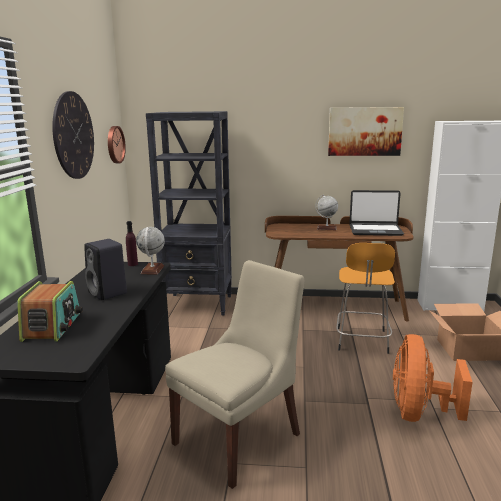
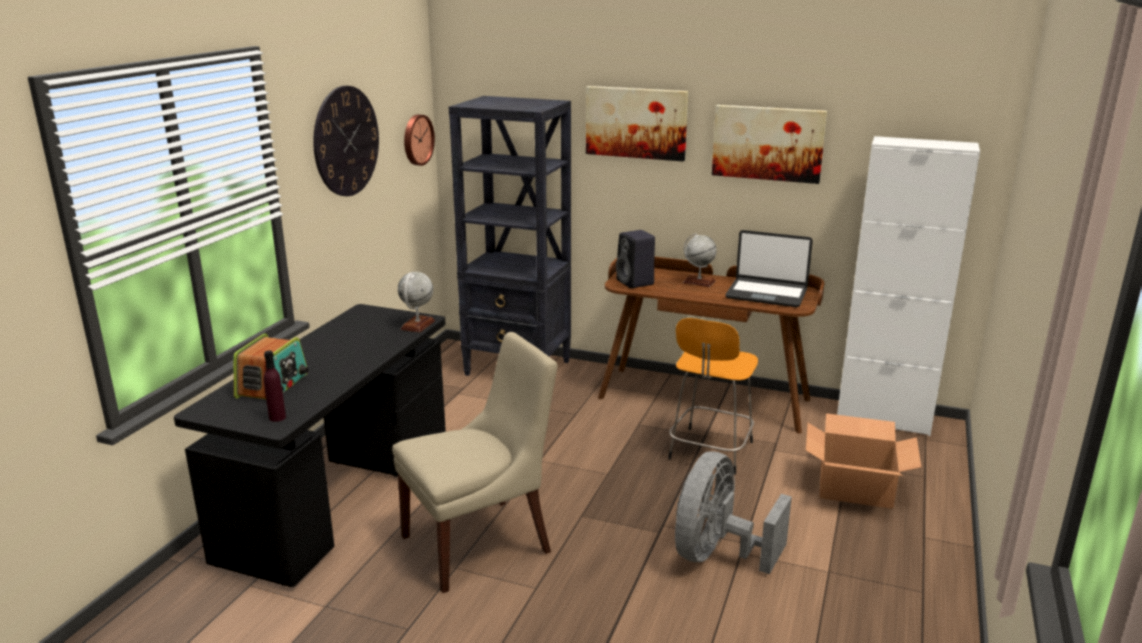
camera: 15 degrees right, 5 degrees up
black speaker [84,239,127,300] -> black speaker moved to [616,230,655,288]
purple bottle [126,221,138,266] -> purple bottle moved to [264,350,286,422]
orange fan [393,334,473,422] -> grey fan [675,452,792,574]
none -> picture [586,86,688,161]

